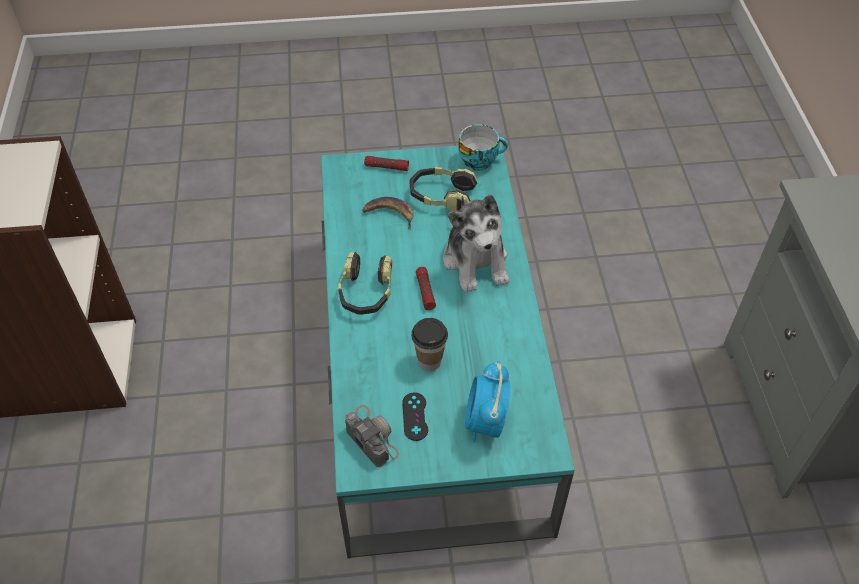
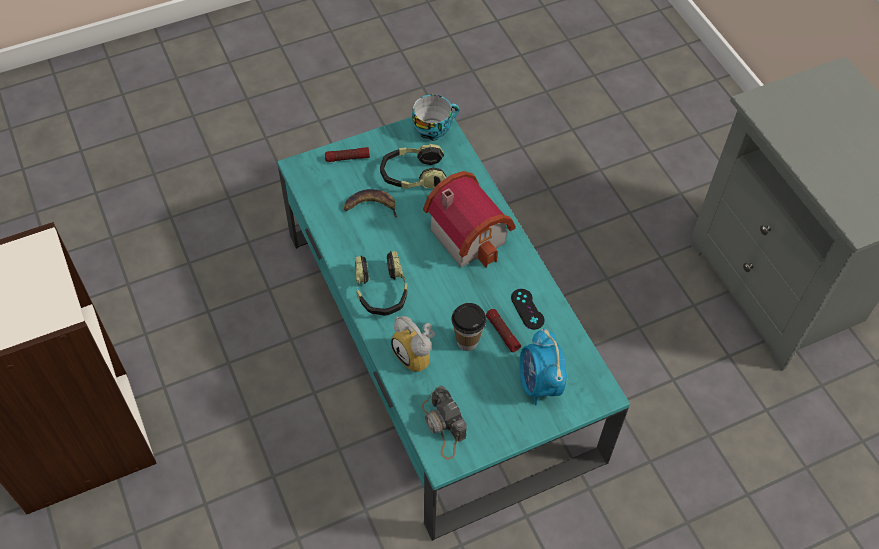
camera: 20 degrees left, 5 degrees up
camera [345,405,399,467] -> camera turned 150 degrees counterclockwise [422,386,467,460]
black game controller [402,392,428,441] -> black game controller moved to [511,289,544,330]
flashlight [416,267,436,310] -> flashlight moved to [486,309,521,352]
plush toy [443,194,509,293] -> toy house [423,171,516,268]
none -> alarm clock [391,316,435,372]

